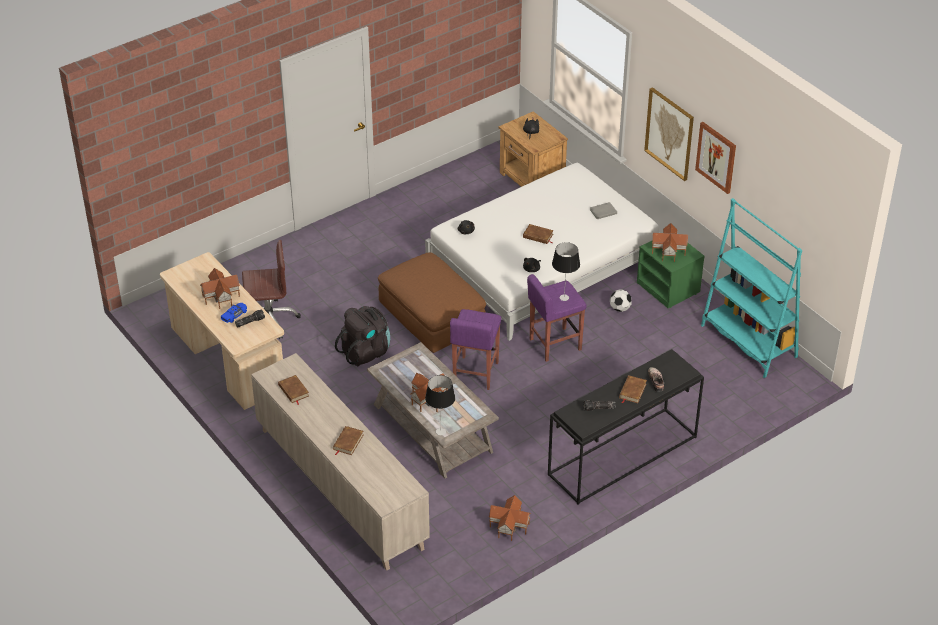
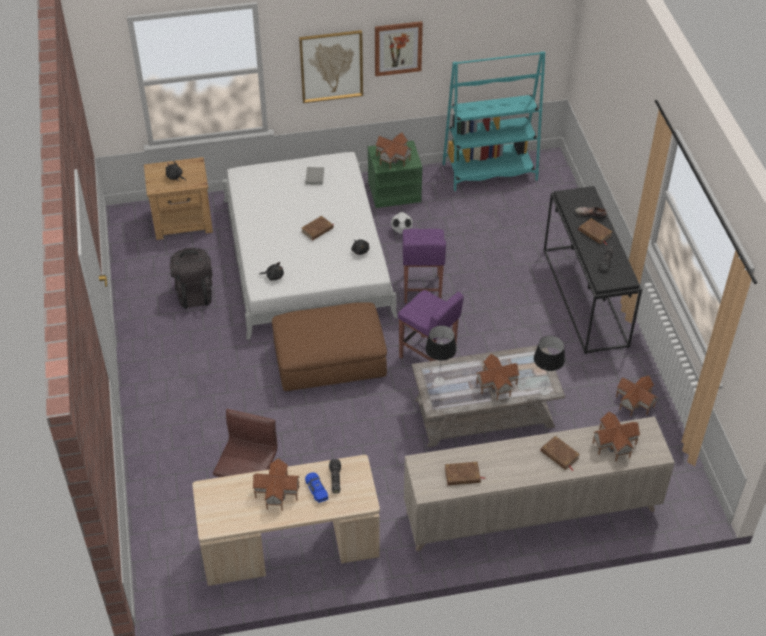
camera: 65 degrees left, 5 degrees up
black backpack [335,306,390,366] -> black backpack moved to [169,248,213,309]
table lamp [552,242,580,301] -> table lamp moved to [425,326,457,385]
none -> toy house [593,411,640,462]

